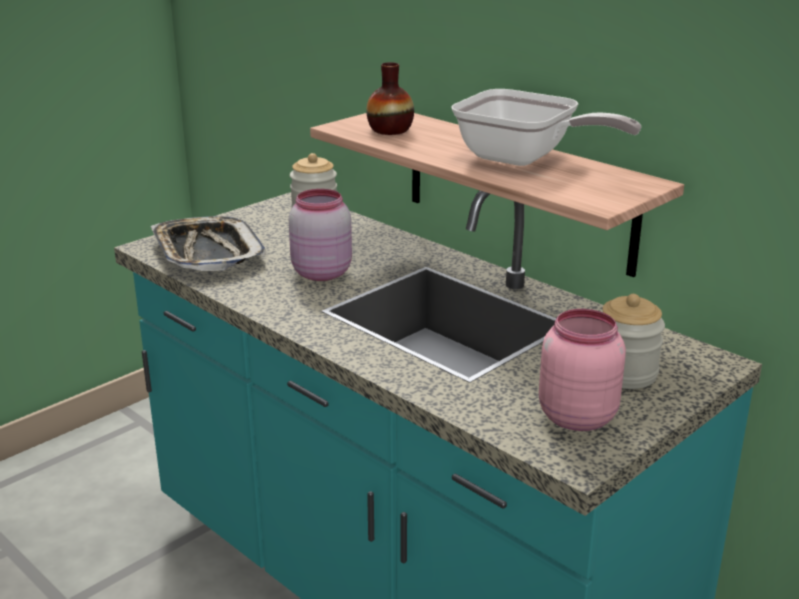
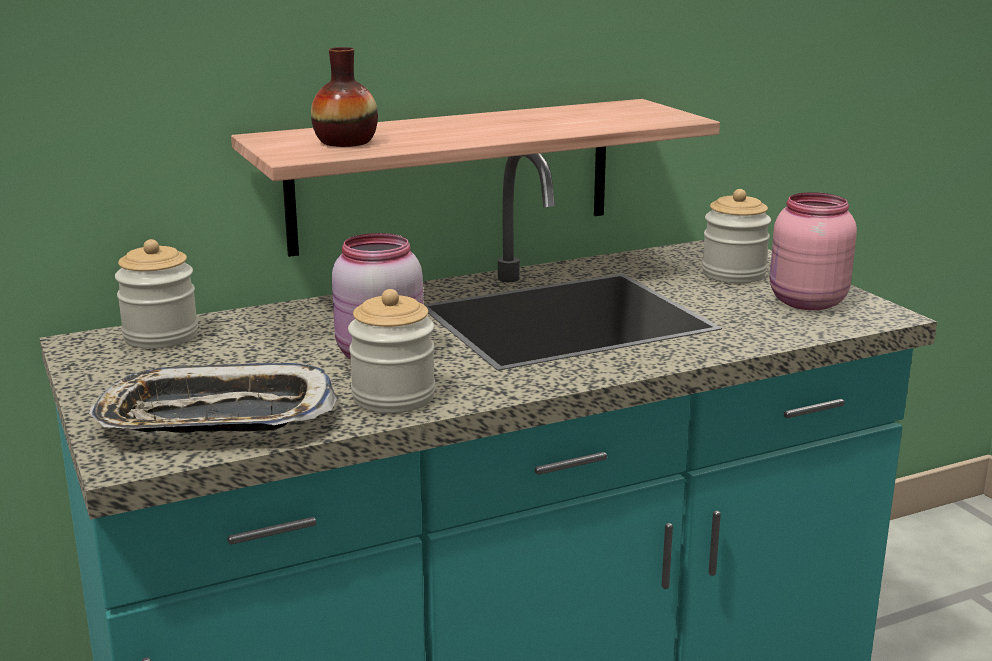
camera: 70 degrees left, 5 degrees down
frying pan [451,89,641,166] -> none
none -> jar [348,289,435,413]

